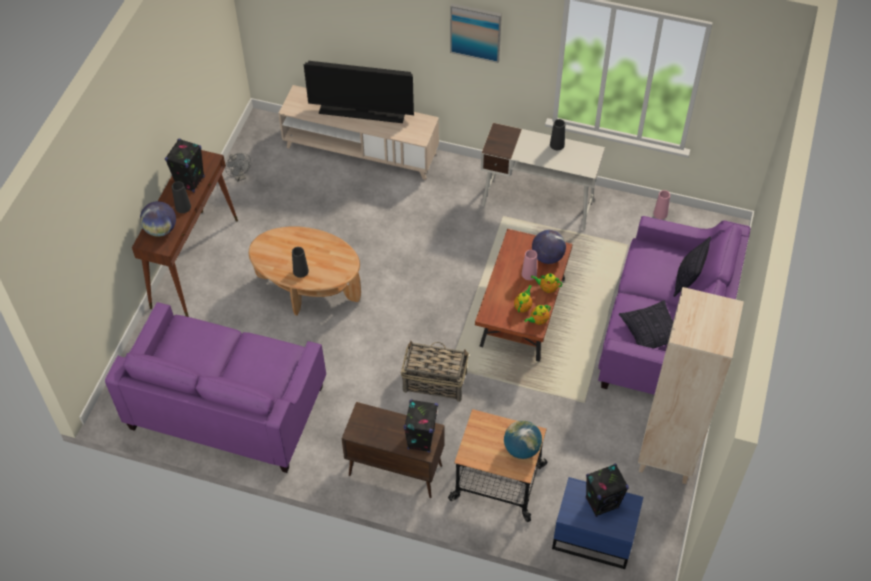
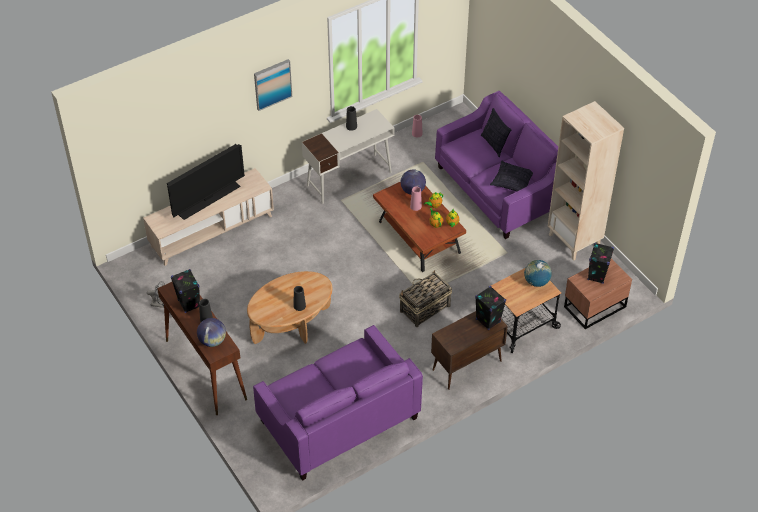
camera: 50 degrees left, 5 degrees down
blue nightstand [552,477,643,569] -> brown nightstand [564,259,632,329]

